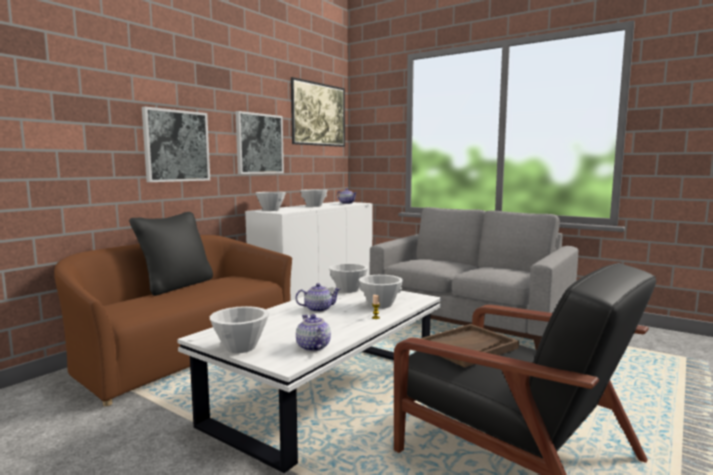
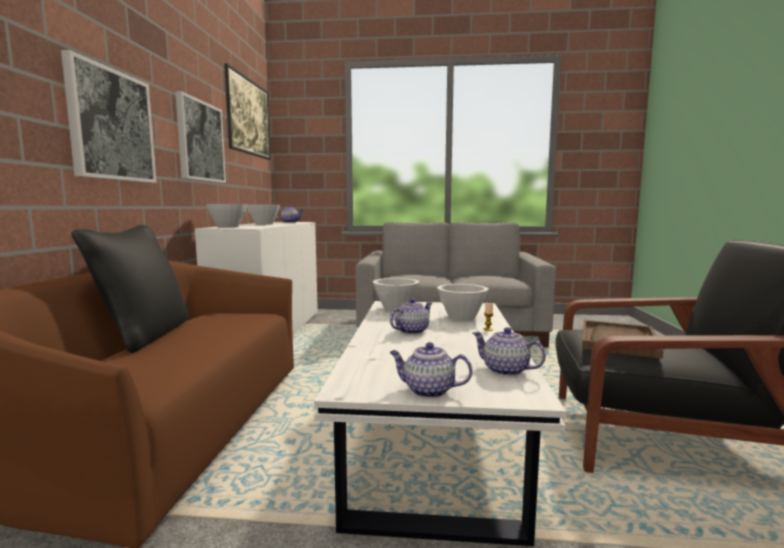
camera: 30 degrees left, 0 degrees up
white bowl [209,306,269,353] -> teapot [389,342,472,398]

